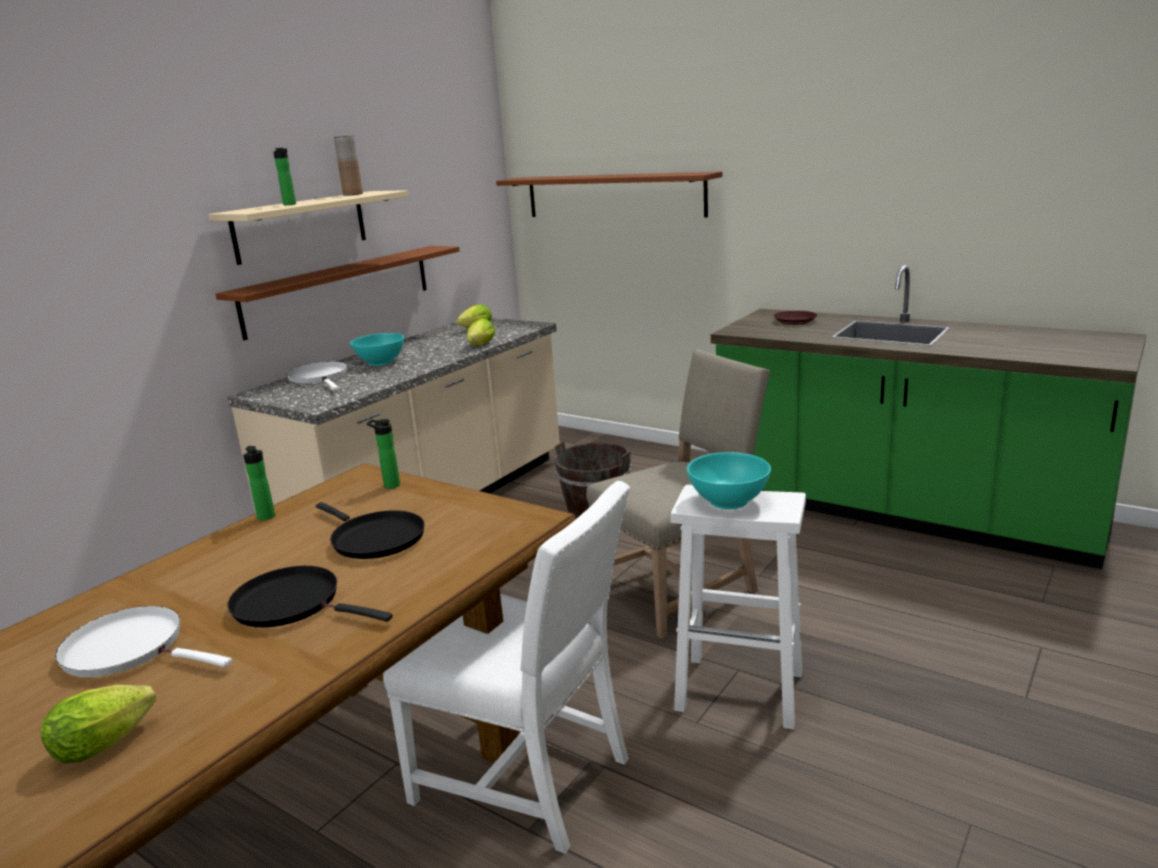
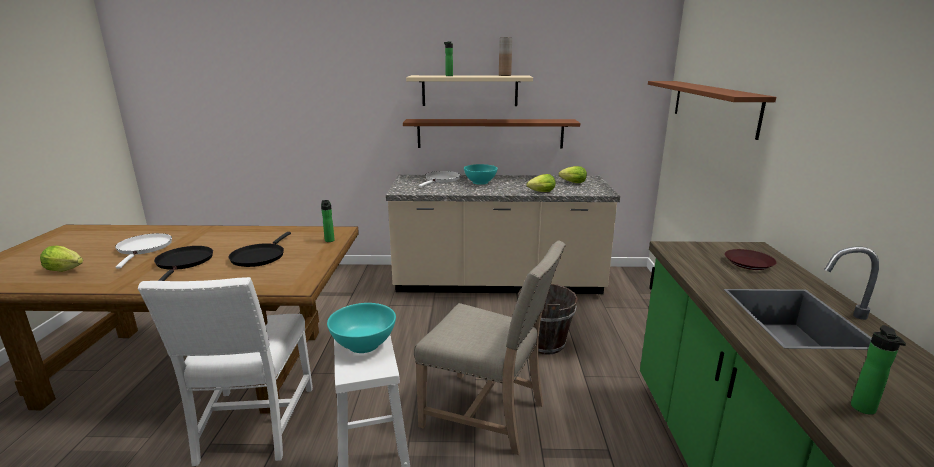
camera: 55 degrees right, 0 degrees up
bottle [243,446,275,520] -> bottle moved to [851,325,906,415]

